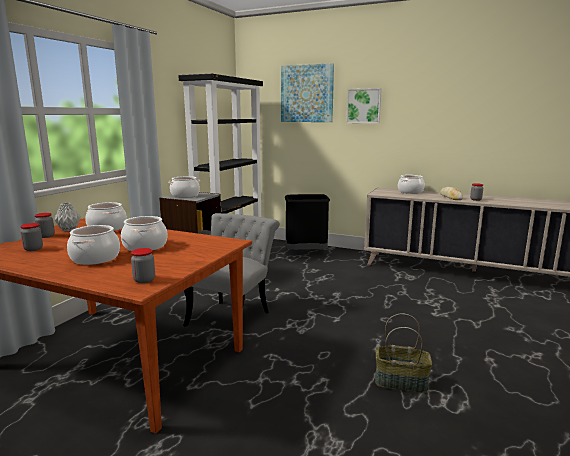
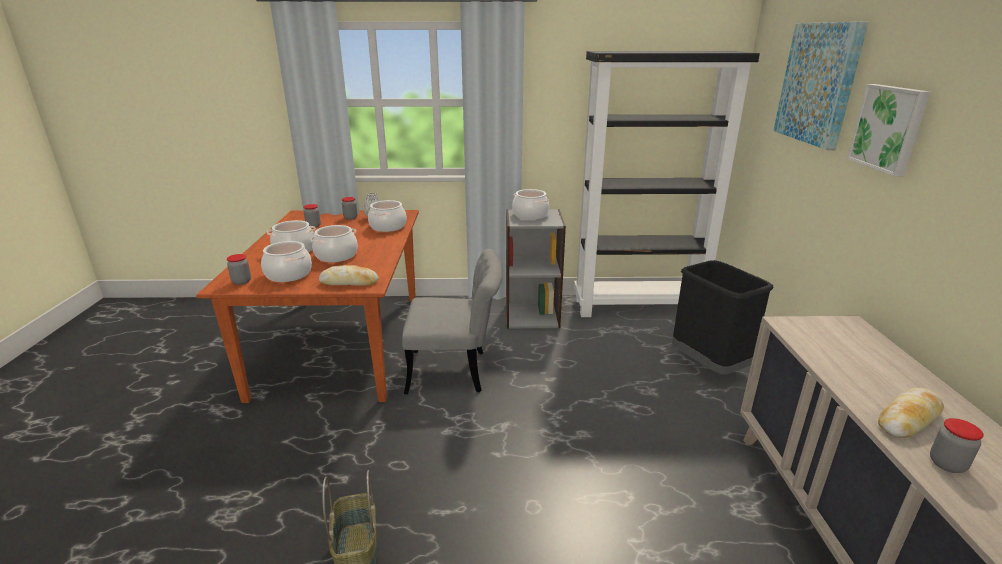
camera: 65 degrees right, 10 degrees up
cooking pot [398,175,425,194] -> cooking pot moved to [261,241,312,282]
none -> bread [319,265,379,286]

